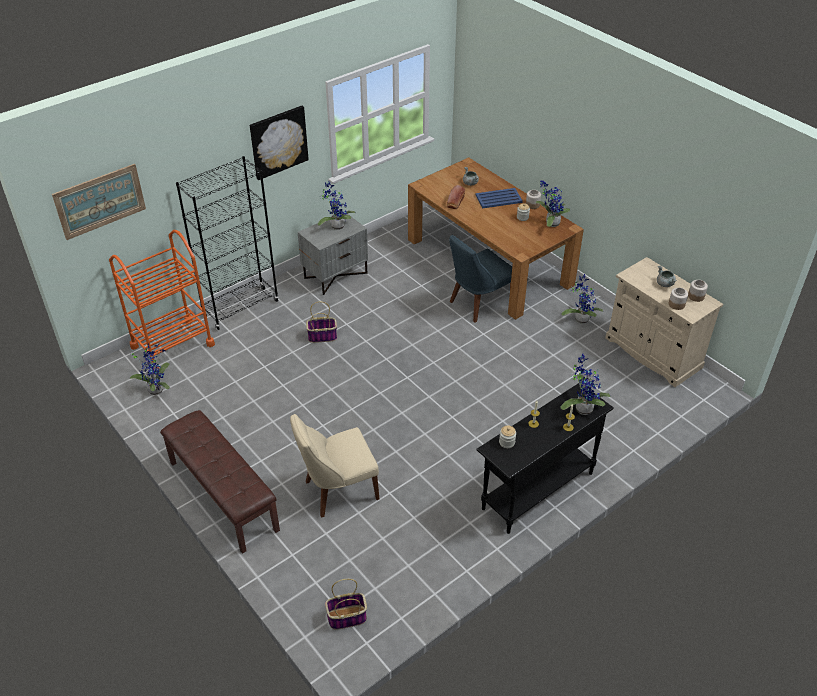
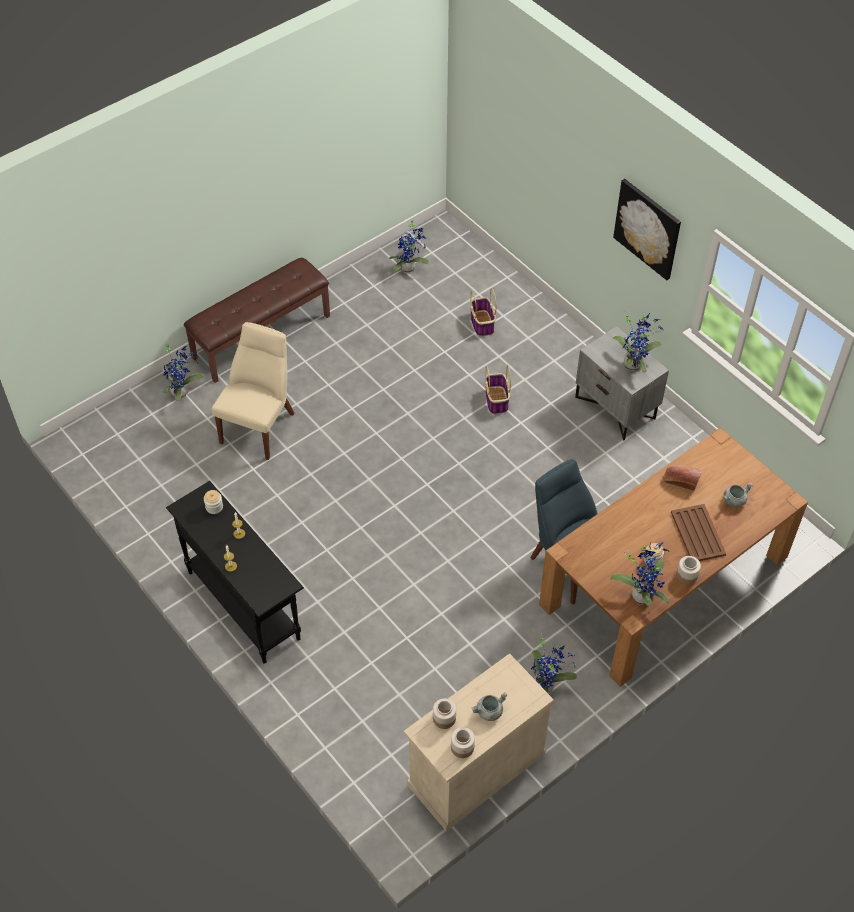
camera: 90 degrees right, 10 degrees up
picture [52,164,146,240] -> none
orange cart [109,230,215,369] -> none
black bookcase [176,156,279,330] -> none
beige chair [290,414,379,518] -> beige chair turned 45 degrees clockwise [212,322,294,460]
basket [325,579,367,629] -> basket moved to [470,288,497,336]
blue tray [476,188,523,208] -> brown tray [671,504,726,561]
potted plant [561,354,611,415] -> potted plant moved to [163,342,204,401]

